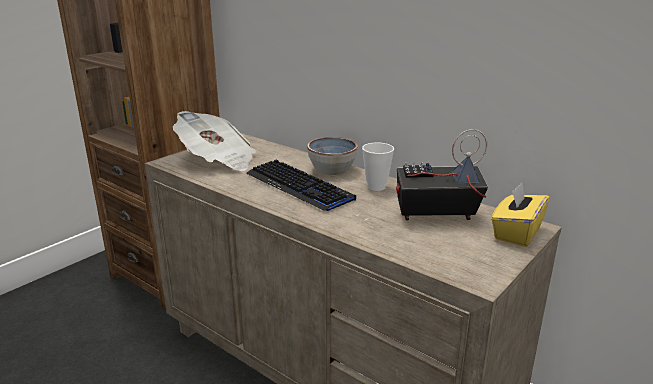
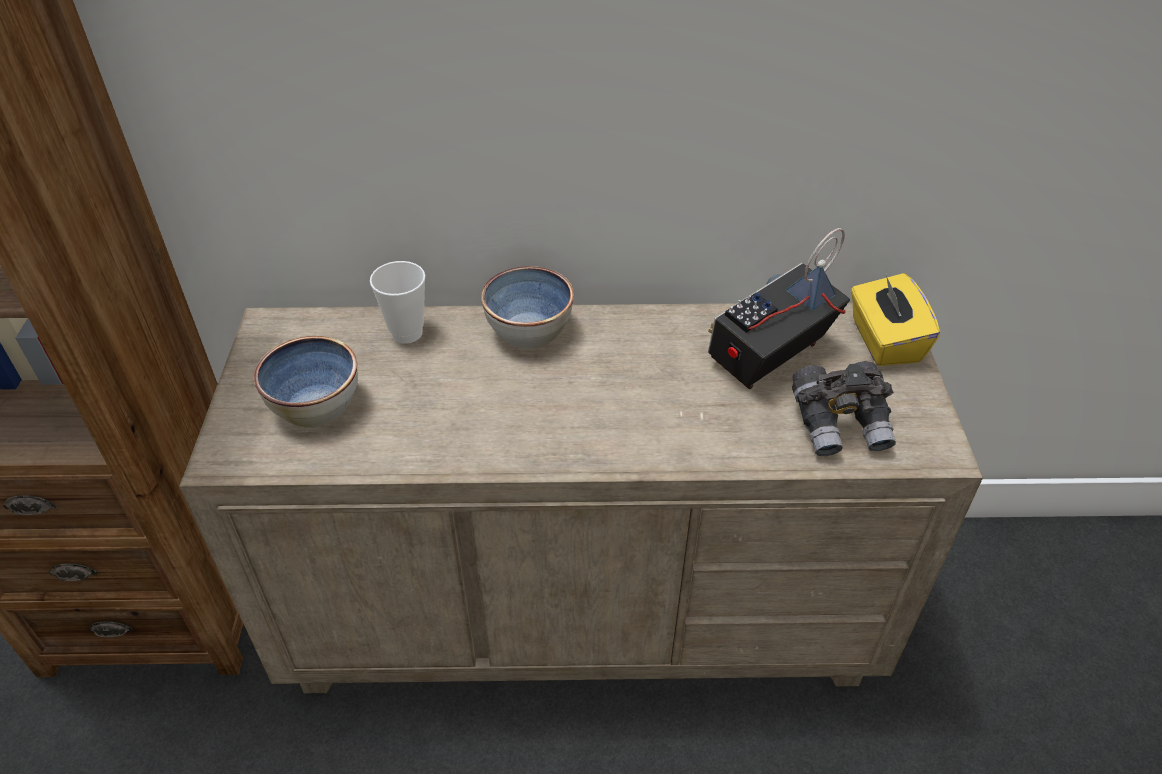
camera: 40 degrees left, 20 degrees up
newspaper [173,111,256,171] -> bowl [254,336,358,427]
keyboard [246,159,356,211] -> none
cup [362,142,394,191] -> cup moved to [370,261,426,344]
none -> grey binoculars [792,361,896,456]

